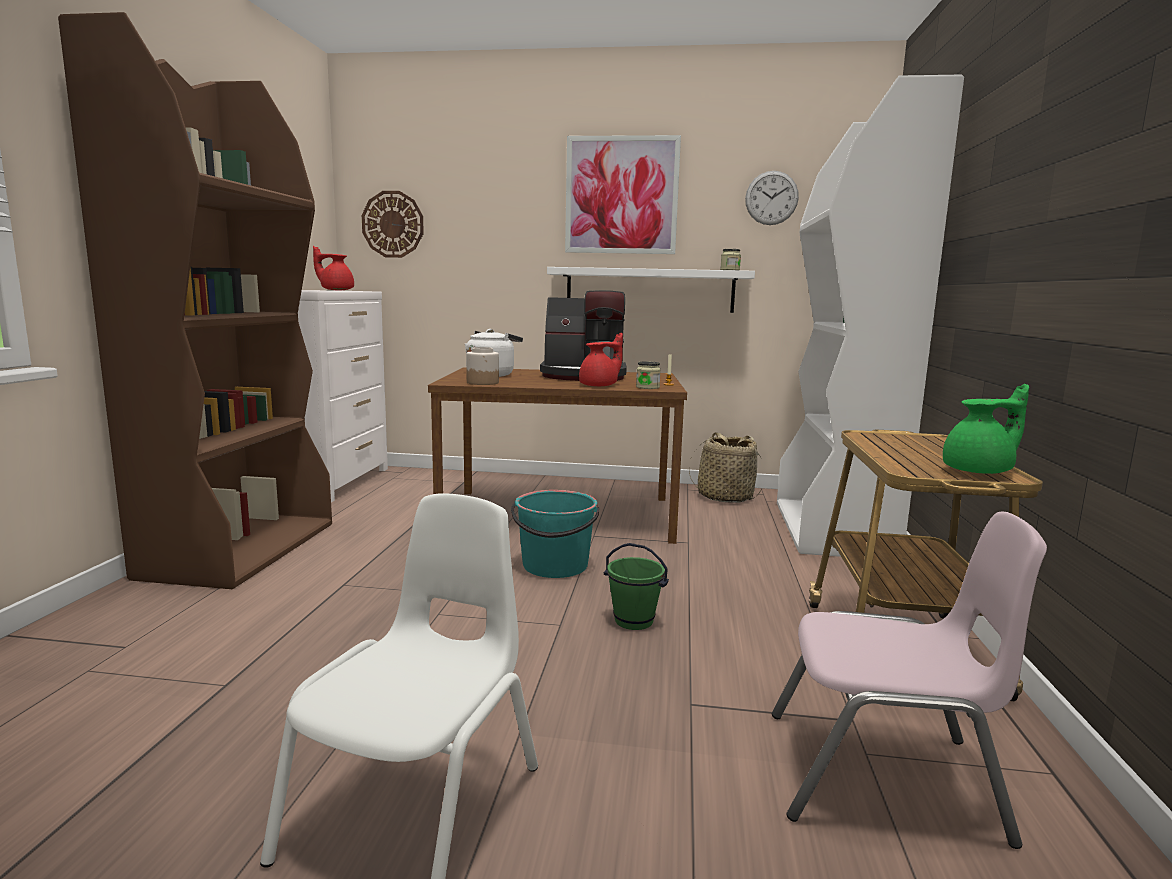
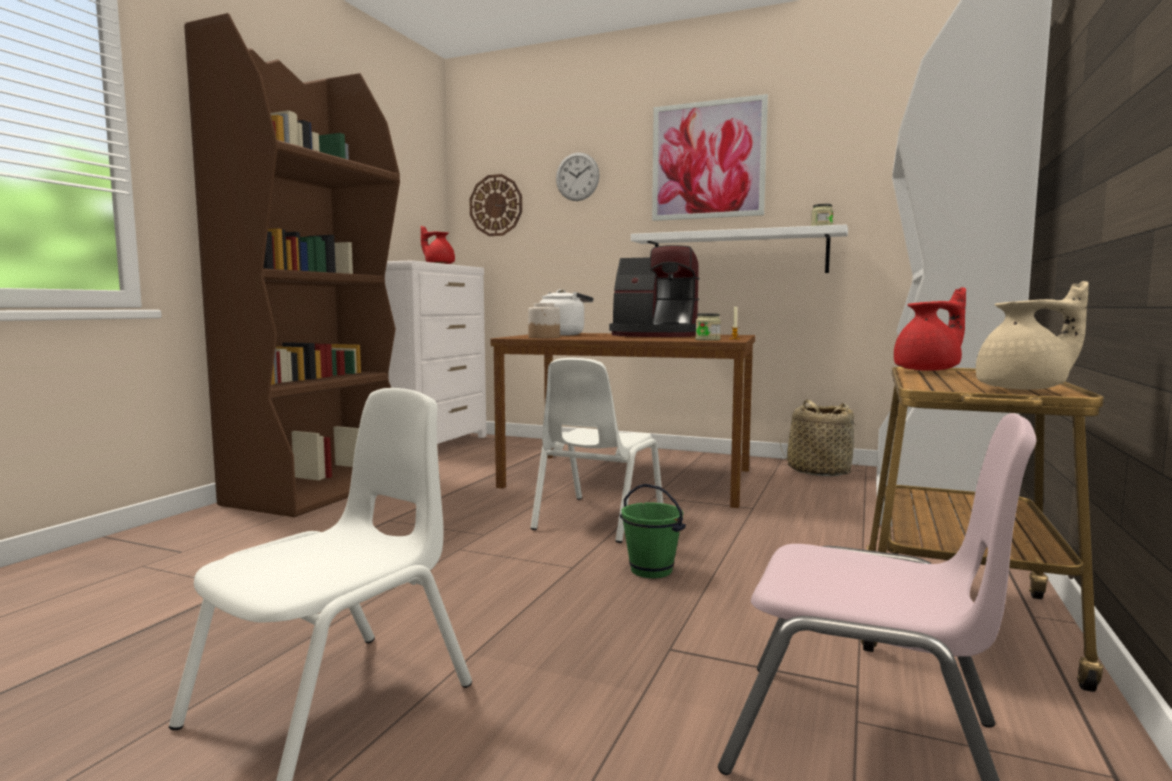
camera: 15 degrees right, 5 degrees down
turquoise bucket [511,490,599,578] -> white chair [530,358,663,543]
red teapot [579,333,623,386] -> red teapot moved to [894,287,966,371]
wall clock [745,171,799,225] -> wall clock moved to [556,152,600,201]
green teapot [943,384,1029,474] -> beige teapot [976,281,1089,389]

